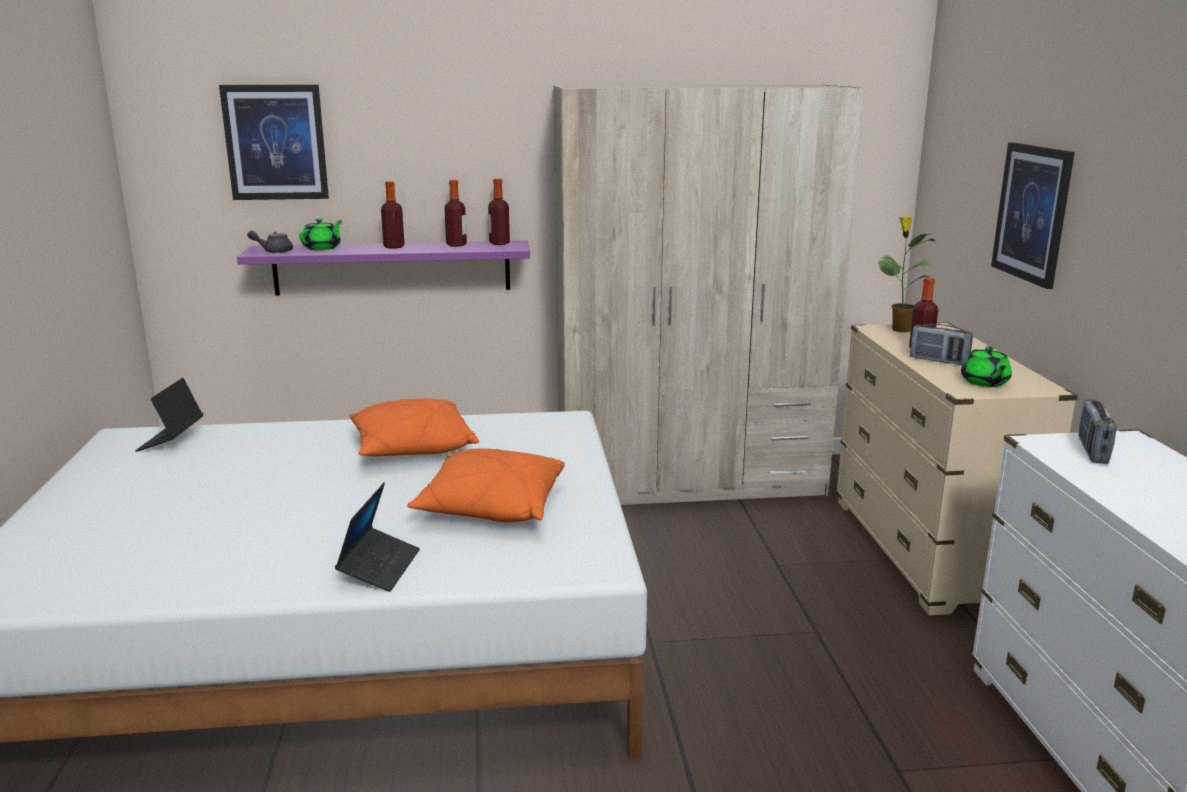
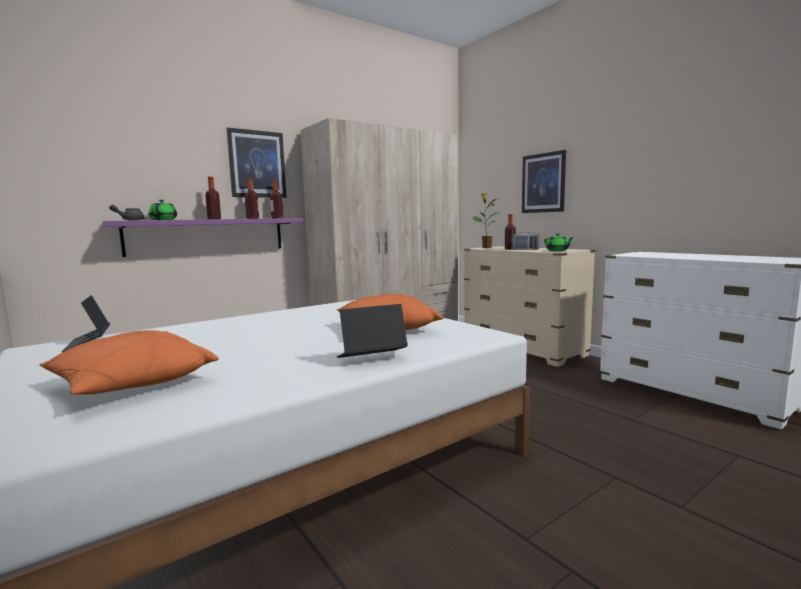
camera: 30 degrees left, 10 degrees down
picture [219,85,329,200] -> picture moved to [226,127,287,198]
laptop [335,482,420,592] -> laptop turned 90 degrees counterclockwise [337,304,408,358]
orange pillow [349,398,479,456] -> orange pillow moved to [39,330,219,395]
radio [1078,399,1117,464] -> none

